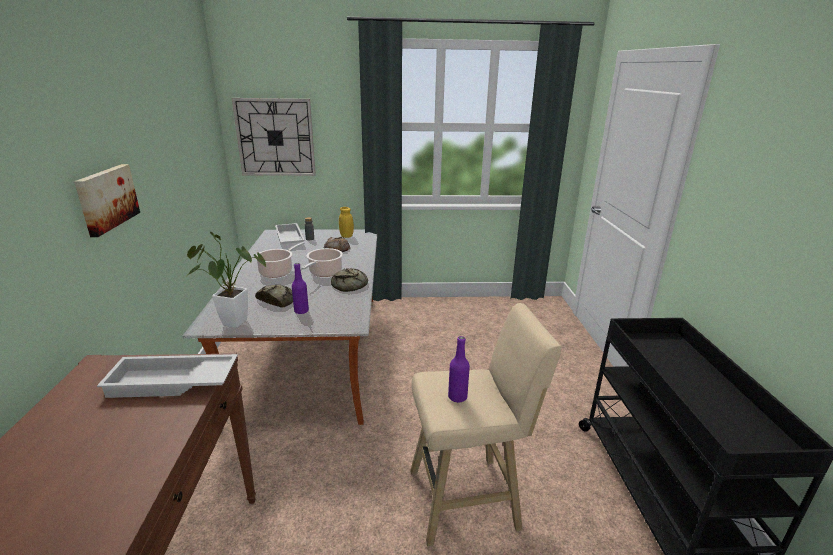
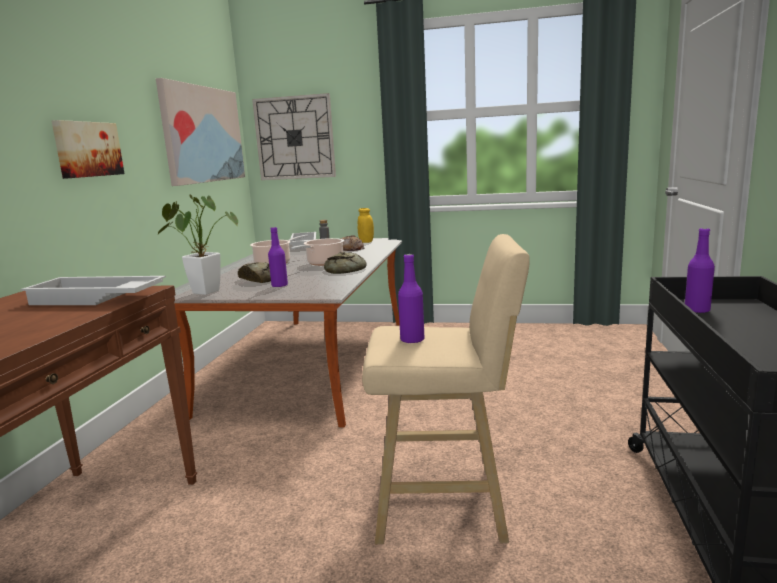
camera: 15 degrees right, 10 degrees down
none -> picture [156,78,245,186]
none -> purple bottle [685,228,715,313]

